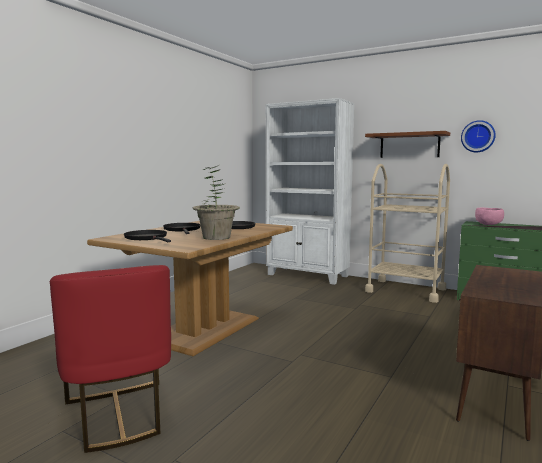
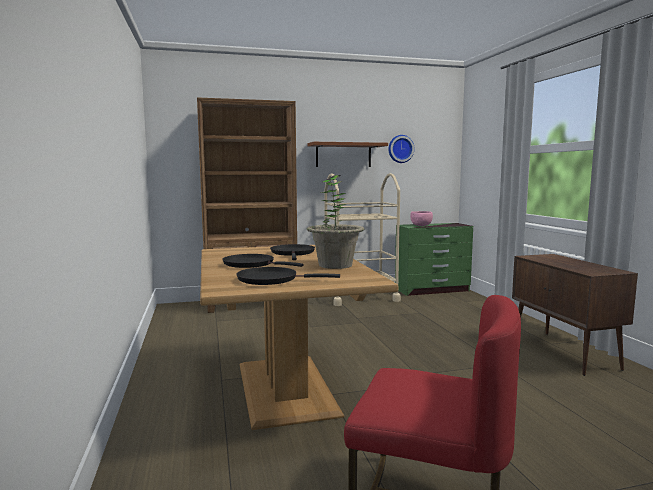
camera: 45 degrees left, 0 degrees up
white bookcase [266,98,355,285] -> brown bookcase [197,97,297,313]

